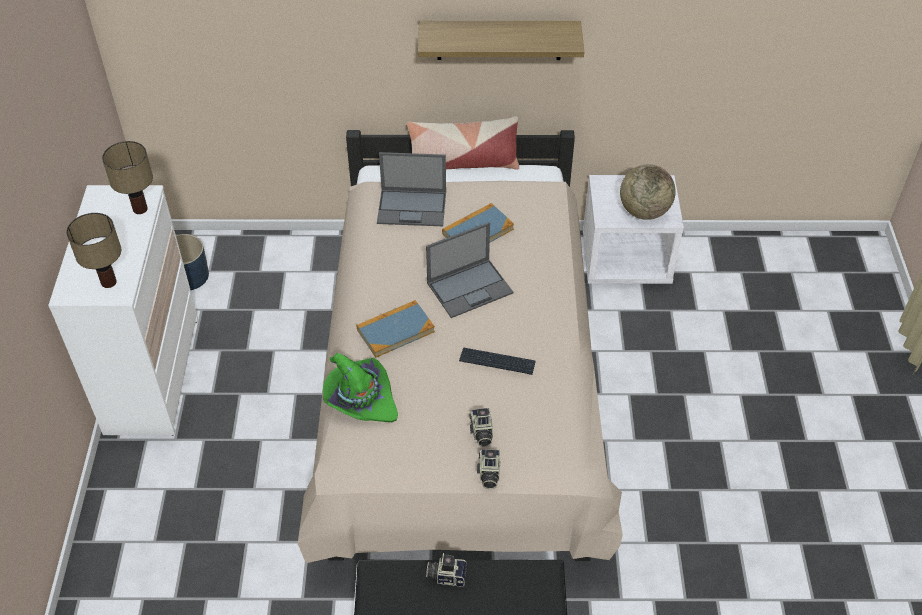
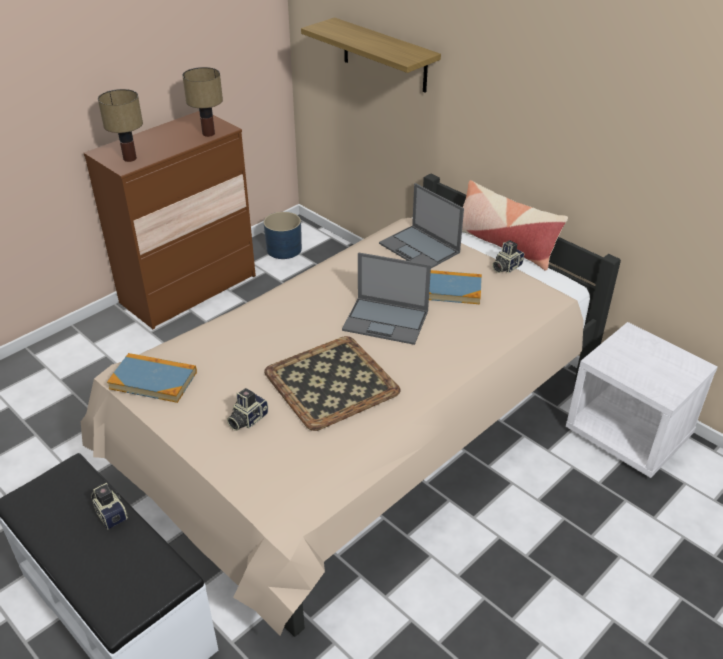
camera: 45 degrees right, 10 degrees down
white dresser [48,185,199,436] -> brown dresser [84,111,256,330]
green hat [323,353,398,422] -> none
book [357,300,435,358] -> book moved to [107,353,197,403]
shelf [418,21,584,60] -> shelf moved to [301,17,441,93]
keyboard [459,348,536,375] -> tray [264,336,400,431]
camera [477,449,501,489] -> camera moved to [492,240,524,273]
globe [620,164,676,220] -> none

